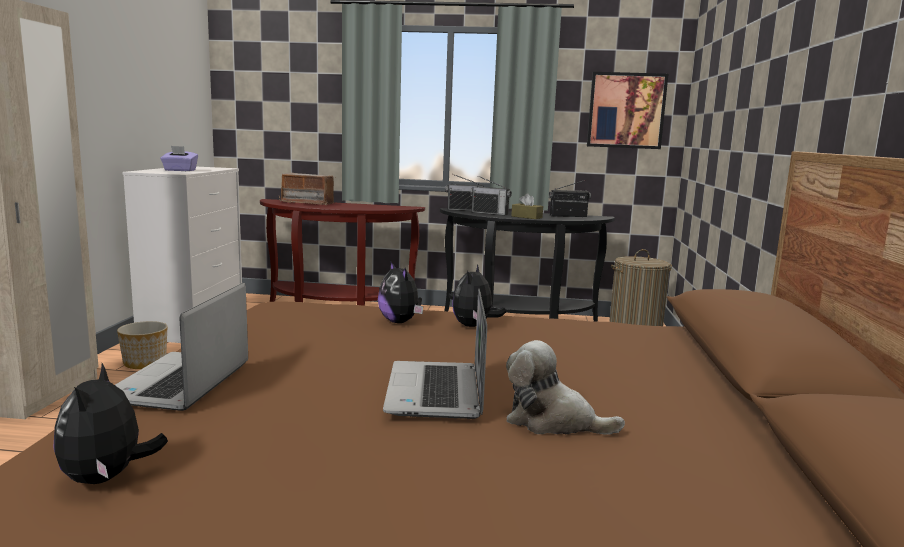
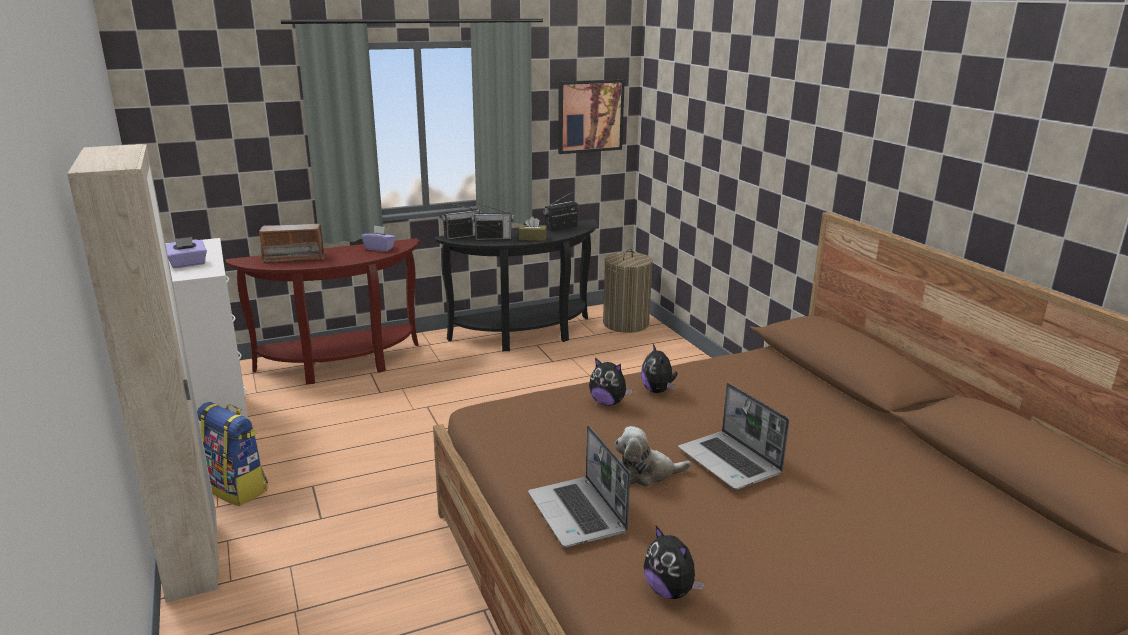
camera: 30 degrees left, 10 degrees up
planter [117,321,168,369] -> backpack [197,402,268,506]
plush toy [506,340,625,434] -> plush toy moved to [614,426,691,487]
none -> purple tissue box [361,226,396,252]

